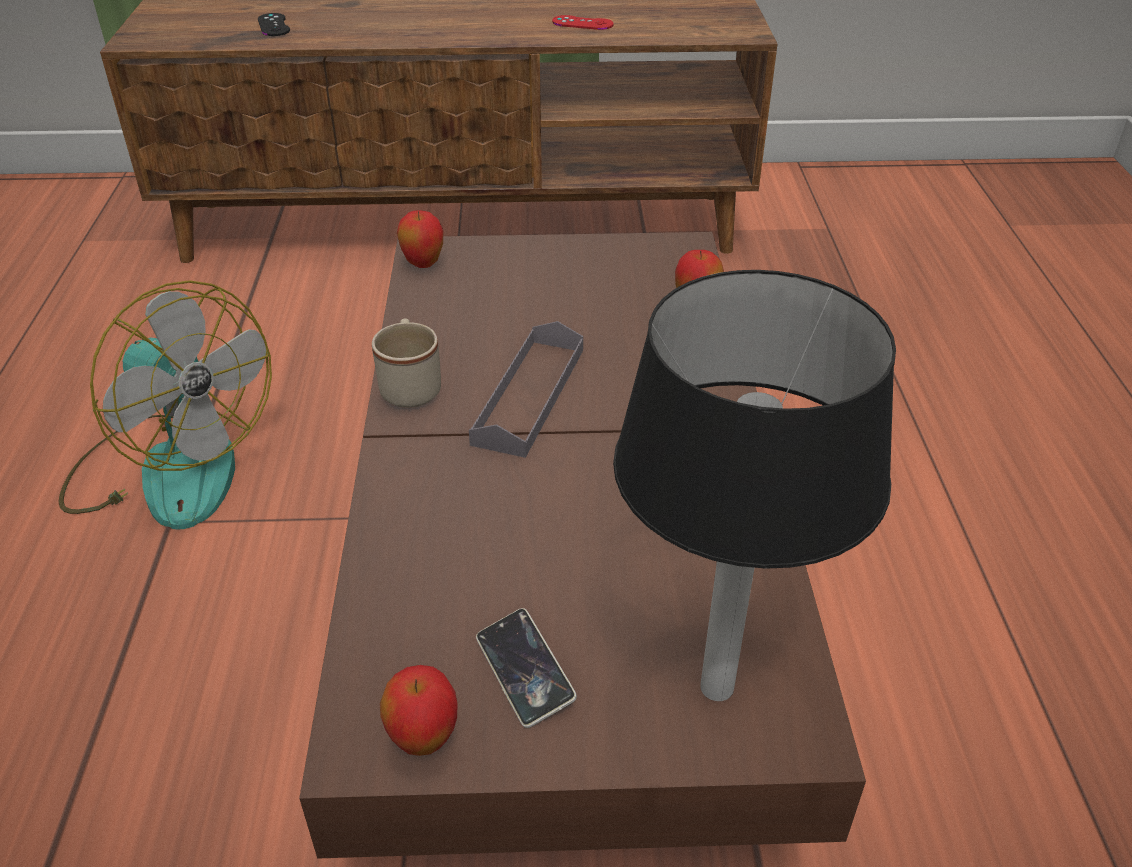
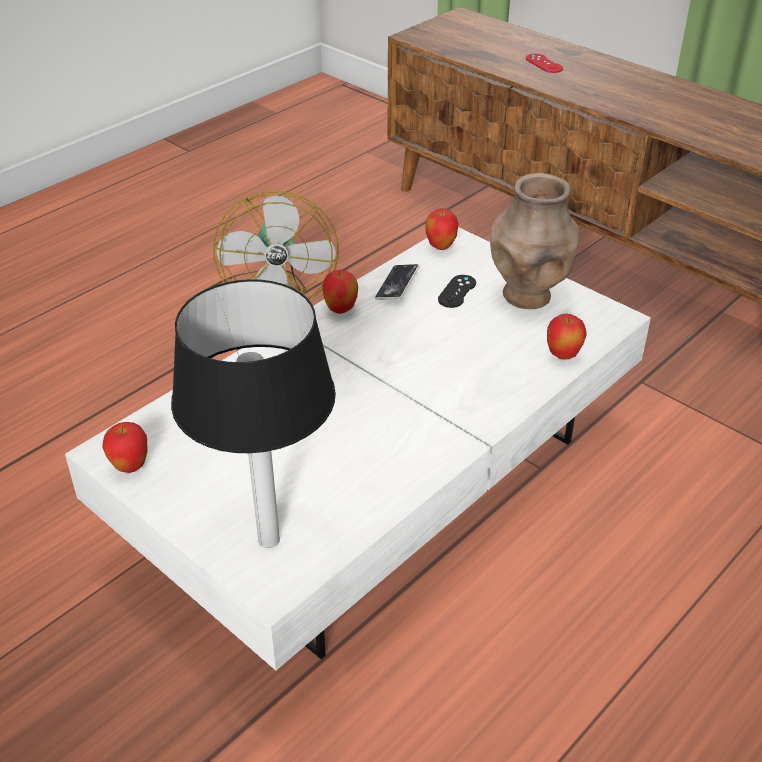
camera: 45 degrees right, 0 degrees up
black game controller [258,13,290,36] -> black game controller moved to [438,275,476,308]
brown coffee table [299,232,866,859] -> white coffee table [65,227,651,670]
beige mug [372,318,441,408] -> apple [322,270,358,314]
grey tray [469,321,583,458] -> none
phone [476,608,577,728] -> phone moved to [375,264,420,300]
red game controller [552,15,614,30] -> red game controller moved to [526,54,563,73]
none -> brown vase [490,173,580,309]

